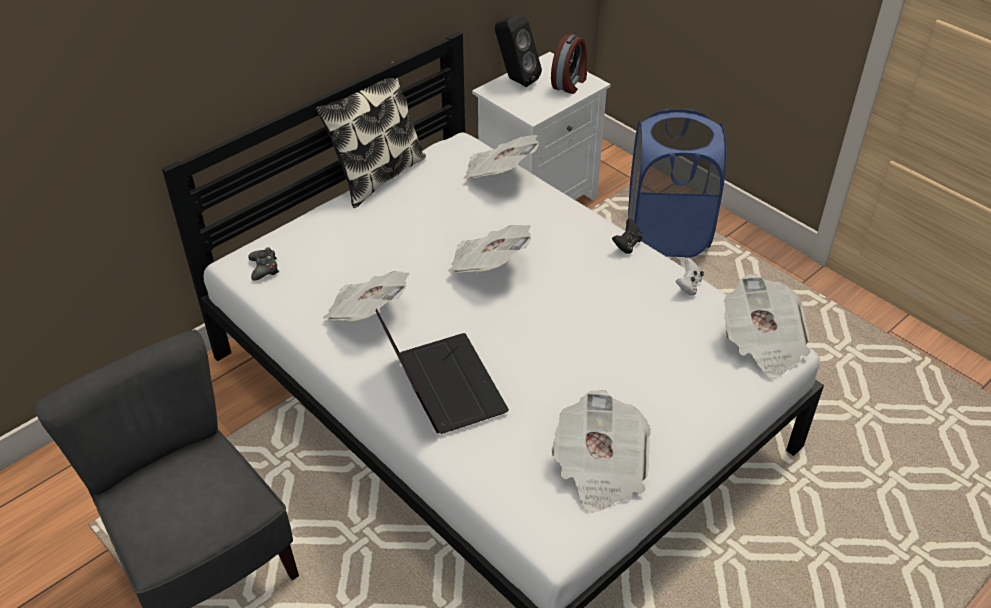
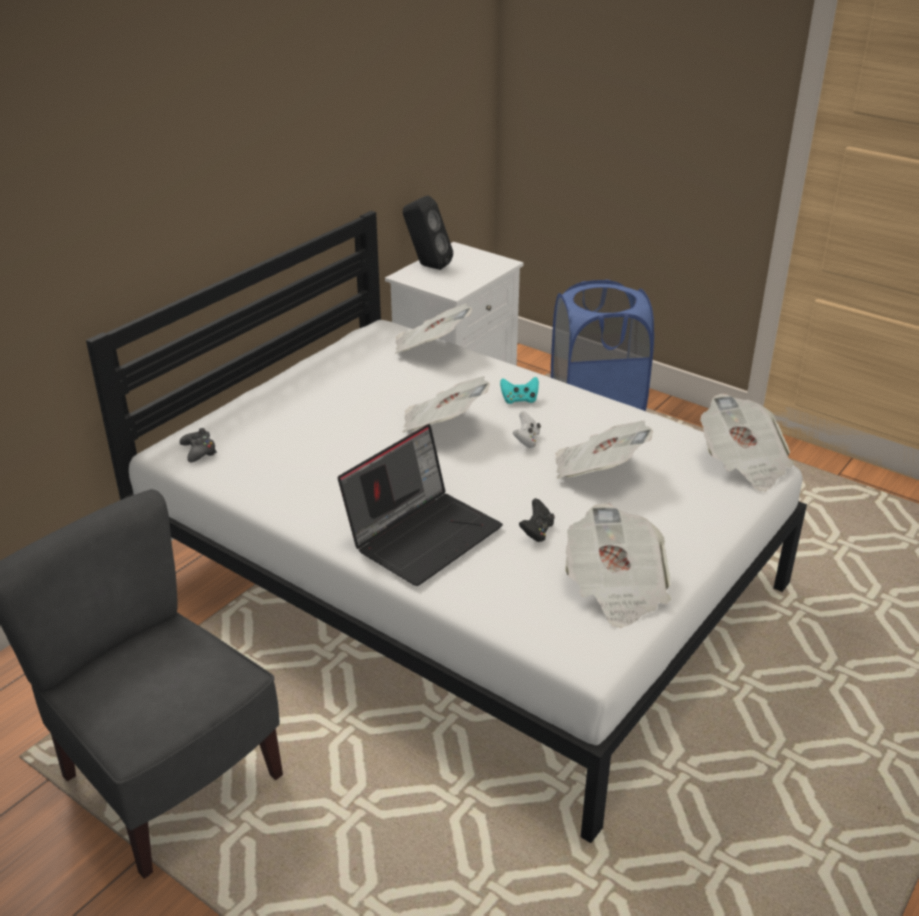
camera: 10 degrees left, 10 degrees down
pillow [315,61,426,208] -> none
newspaper [324,271,410,321] -> newspaper moved to [555,421,653,479]
laptop [375,309,509,434] -> laptop turned 75 degrees clockwise [338,424,503,586]
alarm clock [551,34,587,94] -> none
black game controller [612,218,643,254] -> black game controller moved to [519,498,555,542]
white game controller [676,258,704,295] -> white game controller moved to [513,411,541,448]
none -> turquoise game controller [500,377,539,404]

